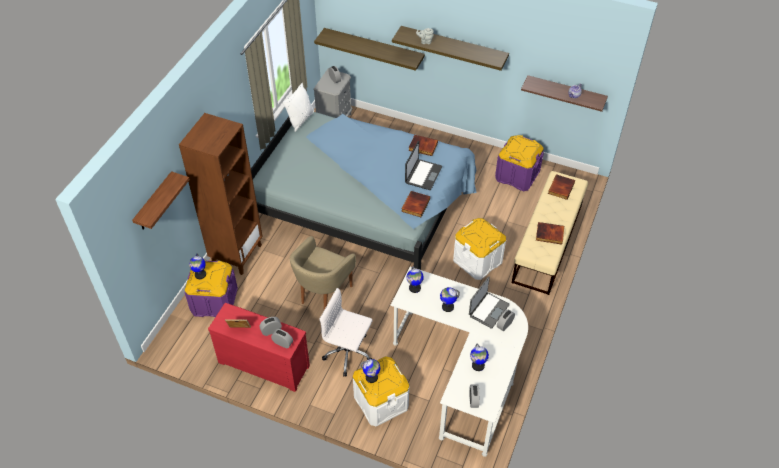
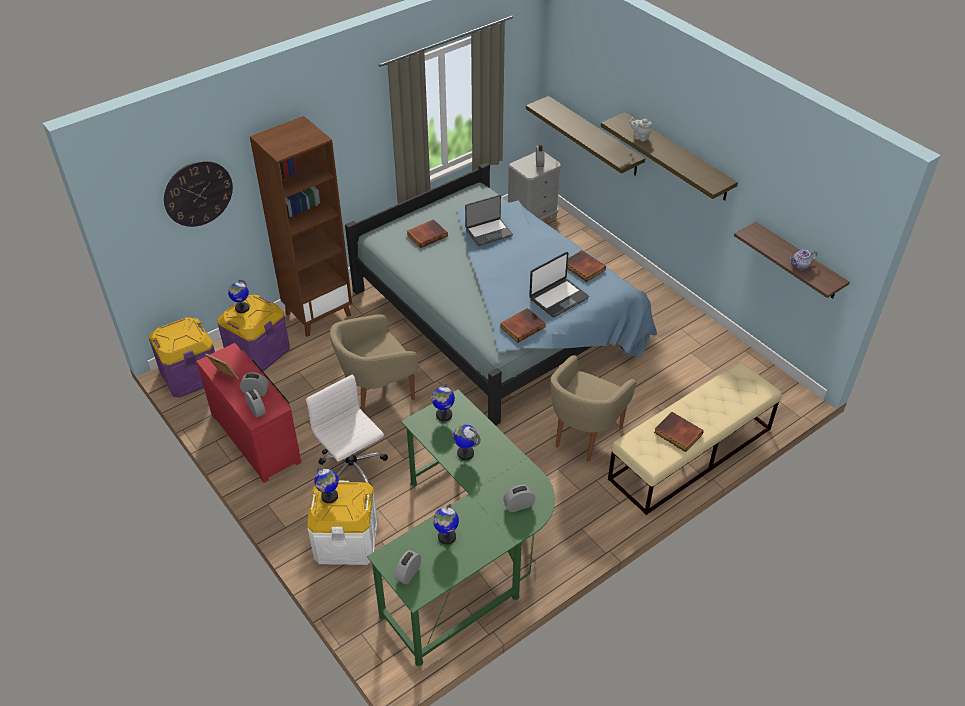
camera: 30 degrees right, 5 degrees down
shelf [132,171,190,230] -> wall clock [164,161,233,227]
white pillow [282,83,314,132] -> none
white desk [391,267,528,457] -> green desk [367,389,555,666]
white storage box [453,218,506,280] -> beige armchair [550,355,636,462]
laptop [469,276,510,329] -> laptop moved to [465,195,513,246]
purple storage box [495,135,544,191] -> purple storage box moved to [149,317,215,398]
book [548,174,575,200] -> book moved to [407,219,448,248]

